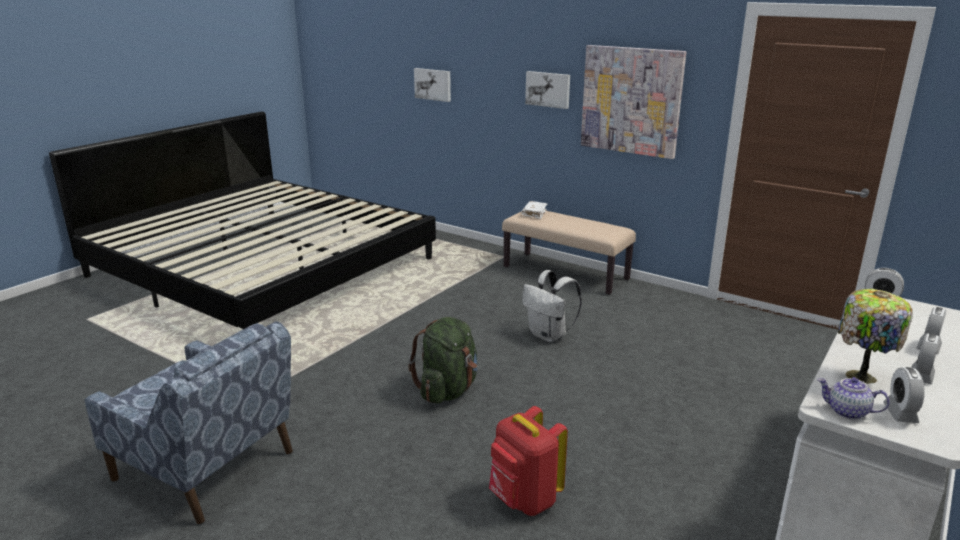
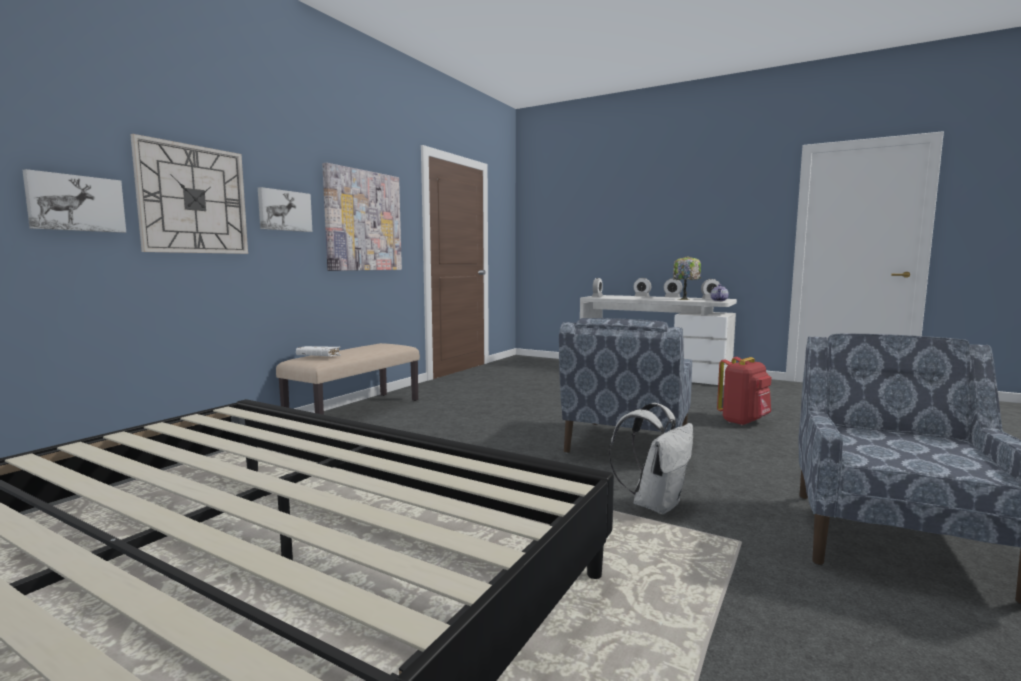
camera: 95 degrees left, 15 degrees down
green backpack [409,317,478,404] -> blue armchair [559,318,692,454]
white backpack [522,270,582,342] -> white backpack moved to [609,403,693,515]
none -> wall clock [130,134,248,254]

